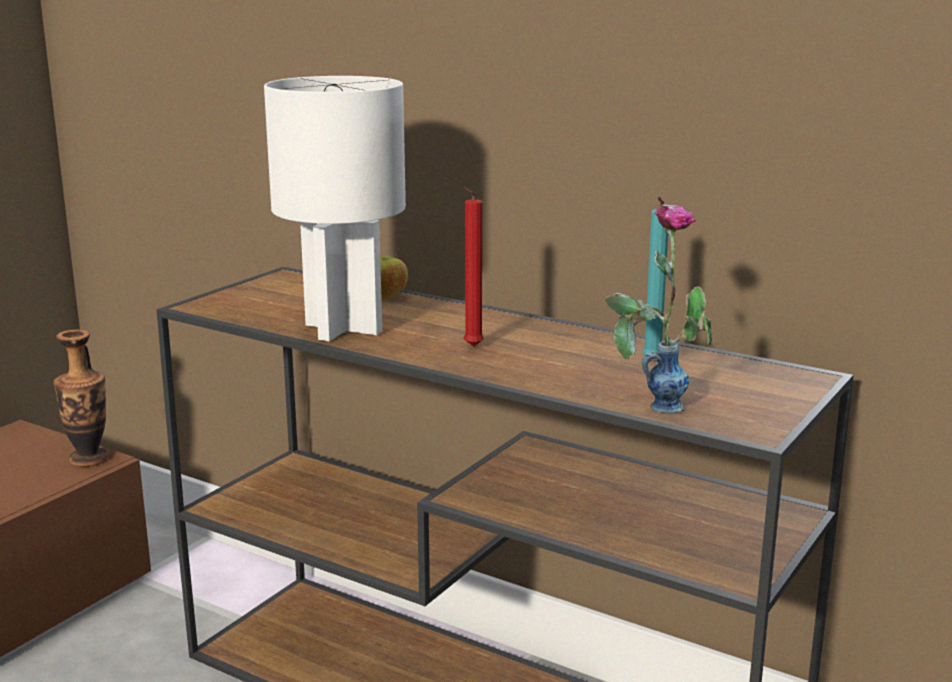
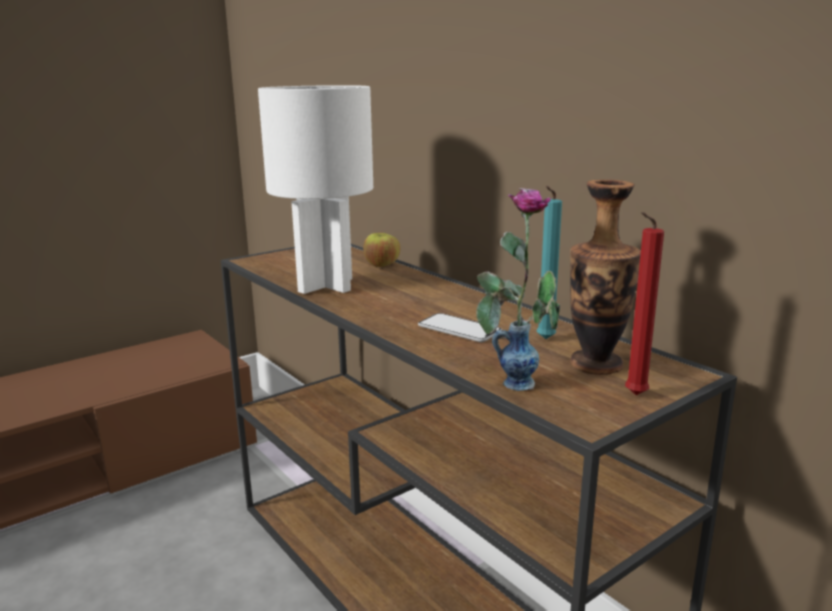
camera: 20 degrees right, 0 degrees up
vase [54,329,109,467] -> vase moved to [570,180,641,375]
red candle [462,187,484,347] -> red candle moved to [625,212,664,395]
none -> phone [418,313,502,342]

